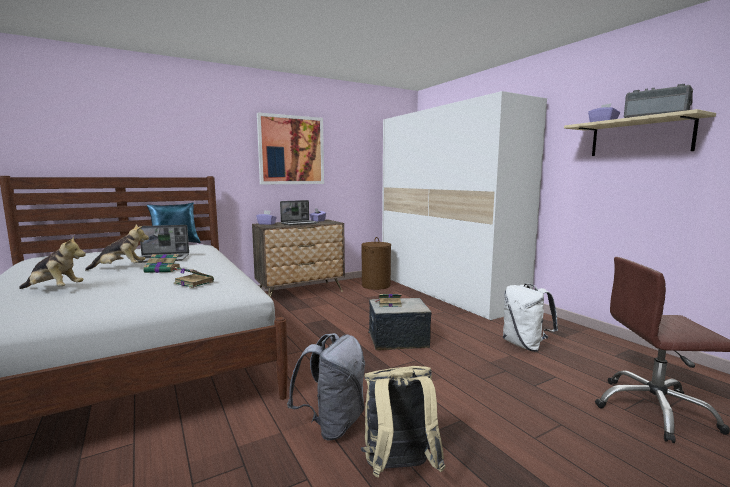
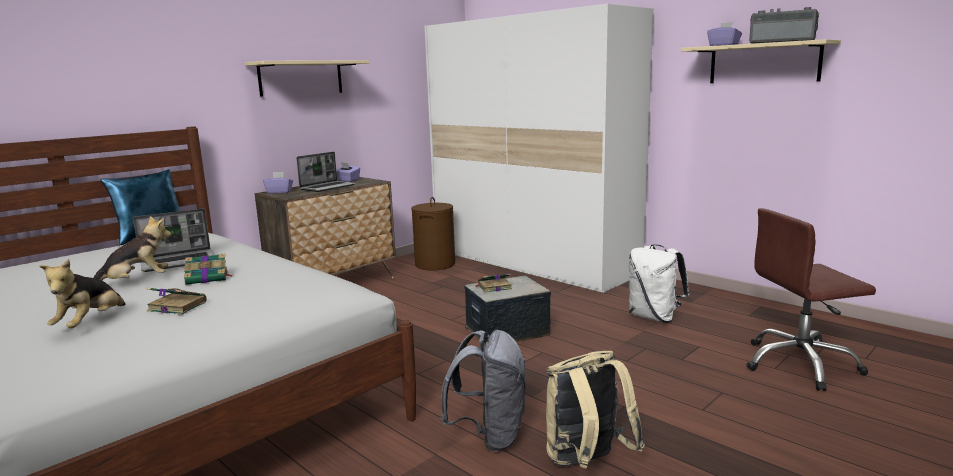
camera: 15 degrees left, 5 degrees up
plush toy [19,236,86,289] -> plush toy turned 105 degrees clockwise [39,259,125,328]
book [174,267,214,288] -> book moved to [146,288,206,315]
picture [257,112,324,184] -> beige shelf [244,60,370,96]

